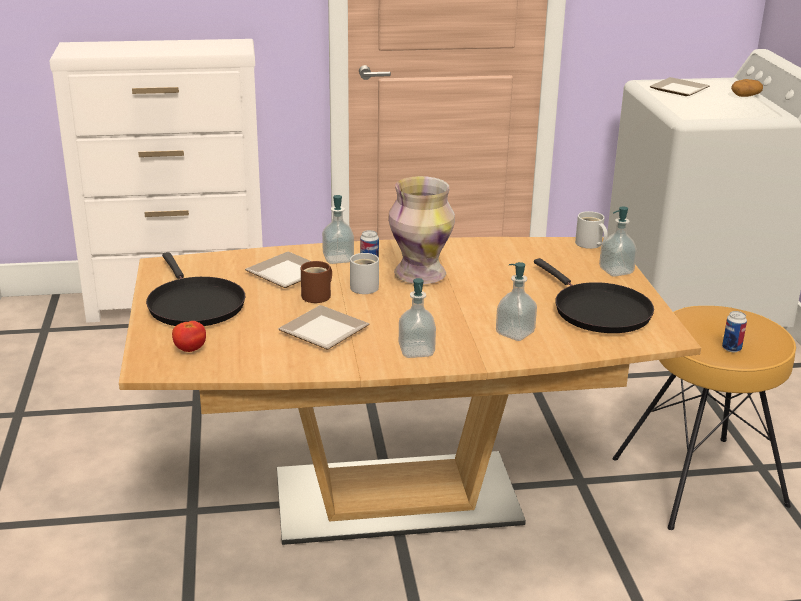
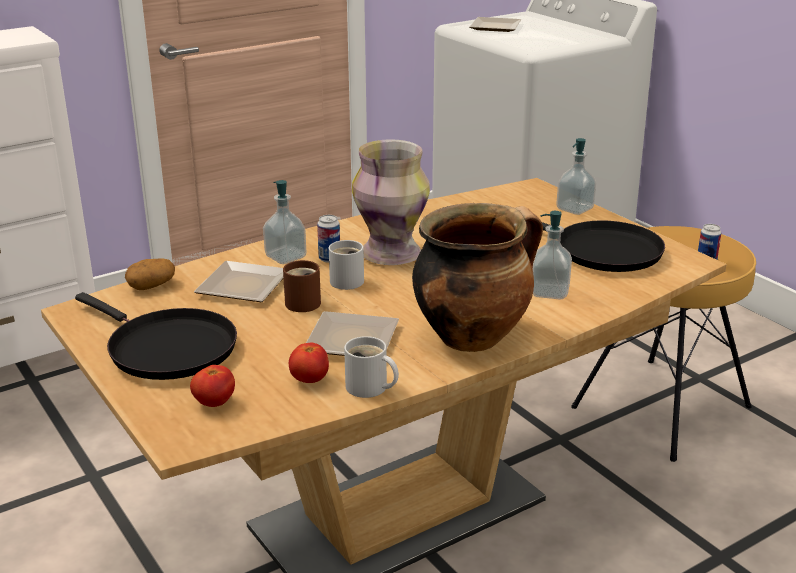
camera: 25 degrees left, 0 degrees up
soap dispenser [399,278,436,358] -> cooking pot [412,203,543,352]
white mug [575,211,608,249] -> white mug moved to [344,336,399,398]
potato [731,79,763,97] -> potato moved to [125,259,175,290]
none -> tomato [289,343,329,383]

